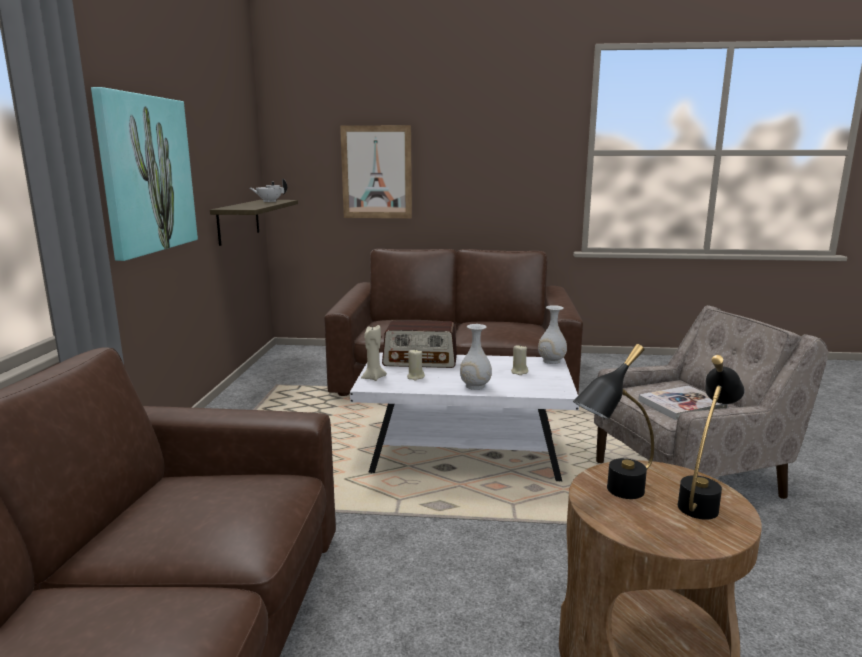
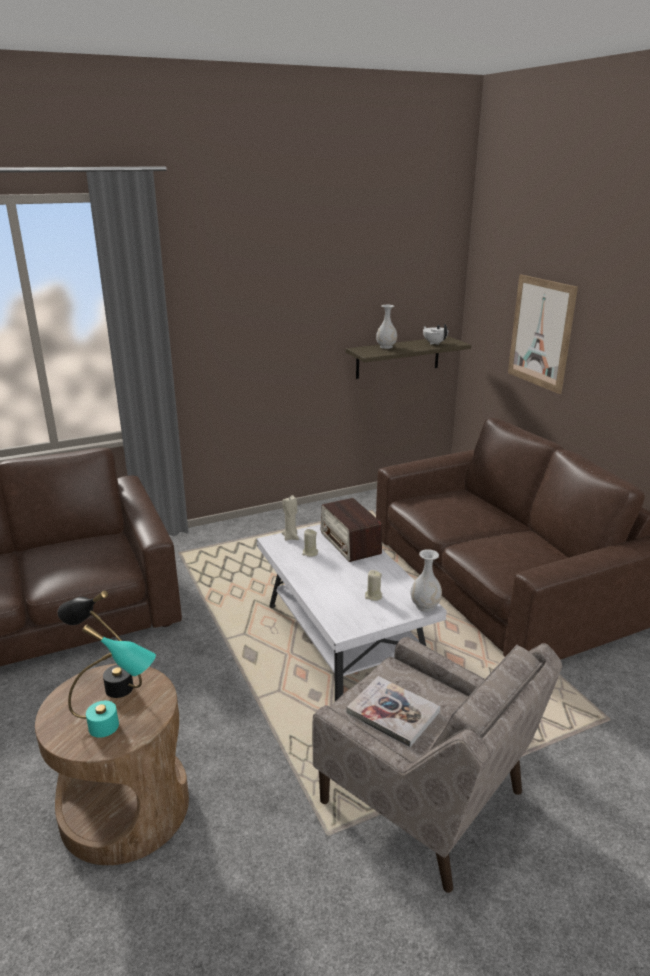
camera: 60 degrees right, 10 degrees up
picture [91,87,198,261] -> none
white vase [460,324,492,390] -> white vase moved to [376,305,397,349]
black table lamp [678,355,745,520] -> turquoise table lamp [68,624,156,738]

